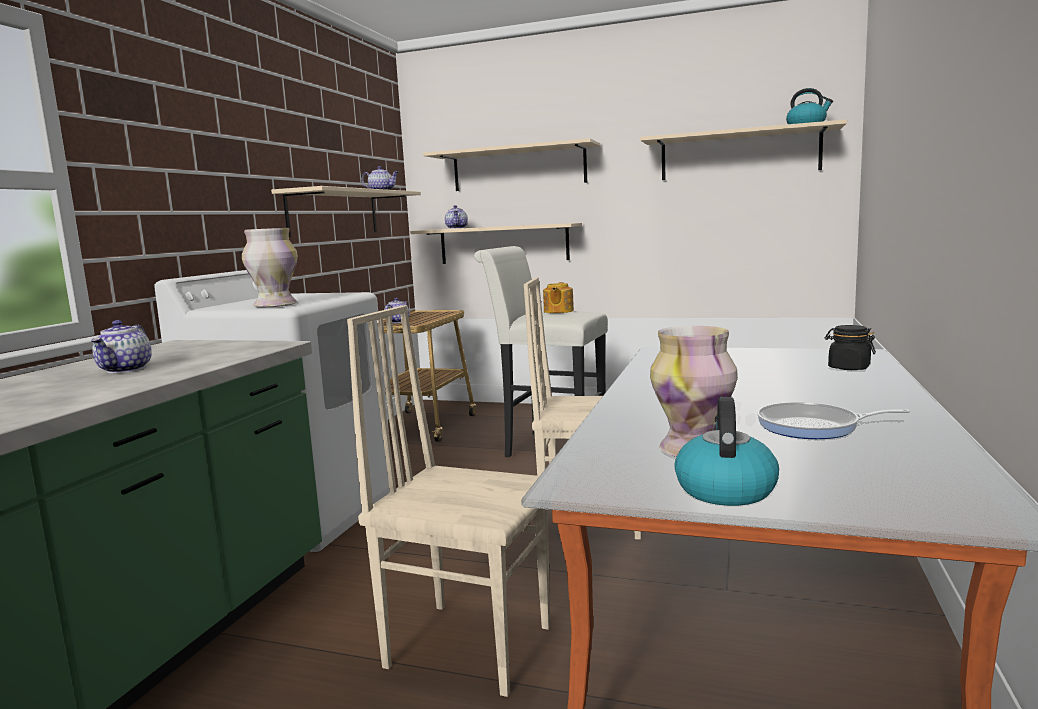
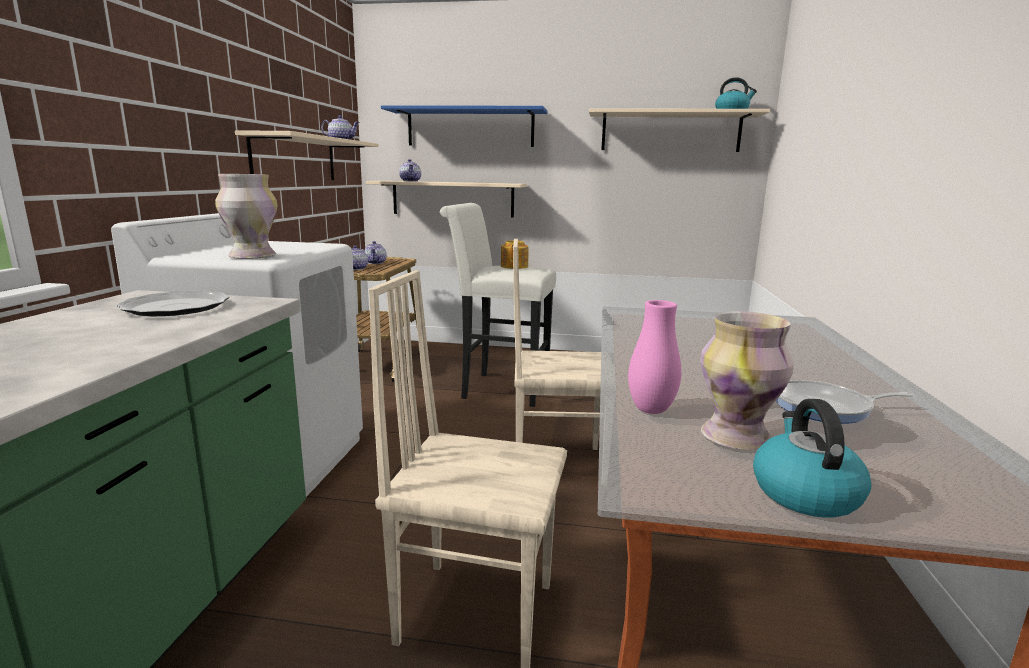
camera: 10 degrees left, 5 degrees up
teapot [91,320,152,373] -> teapot moved to [365,241,387,264]
beige shelf [423,138,600,191] -> blue shelf [381,105,548,147]
black jar [825,325,876,370] -> none
none -> plate [116,291,230,316]
none -> pink vase [628,300,681,414]

